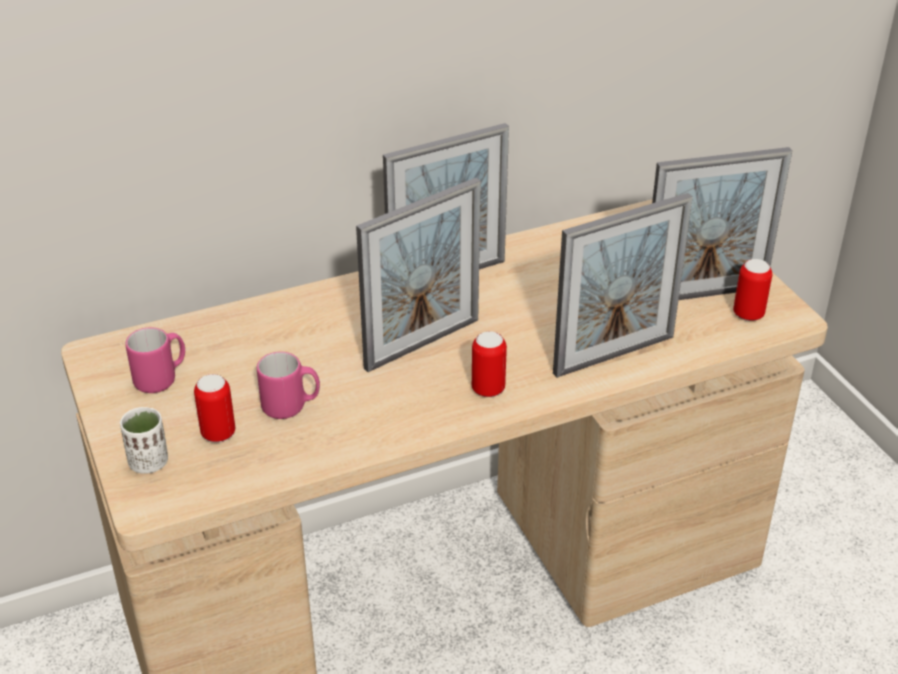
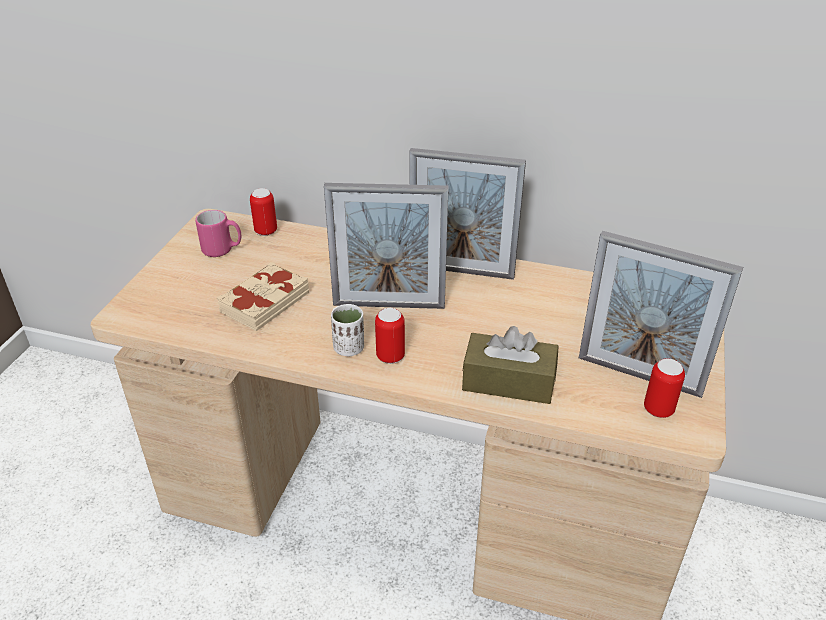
camera: 40 degrees right, 0 degrees up
white cup [120,407,168,474] -> white cup moved to [331,304,364,356]
can [194,374,235,443] -> can moved to [250,188,277,236]
pink mug [257,352,320,419] -> beige book [217,262,309,331]
picture frame [553,193,693,378] -> brown tissue box [462,326,559,404]

